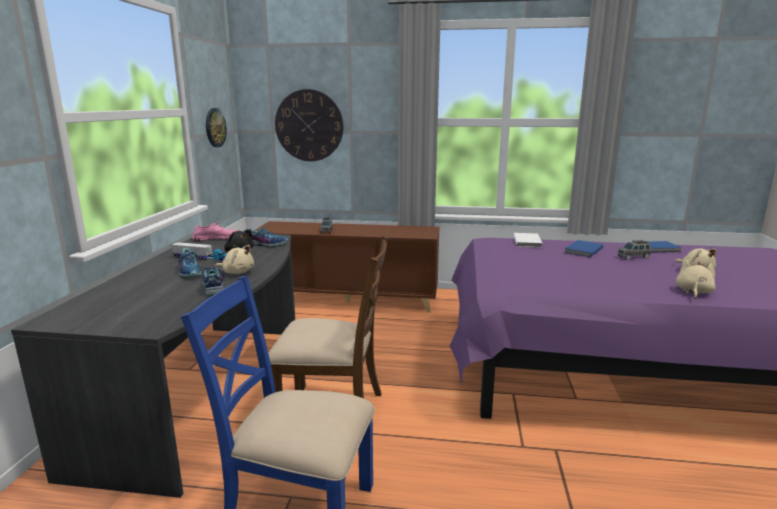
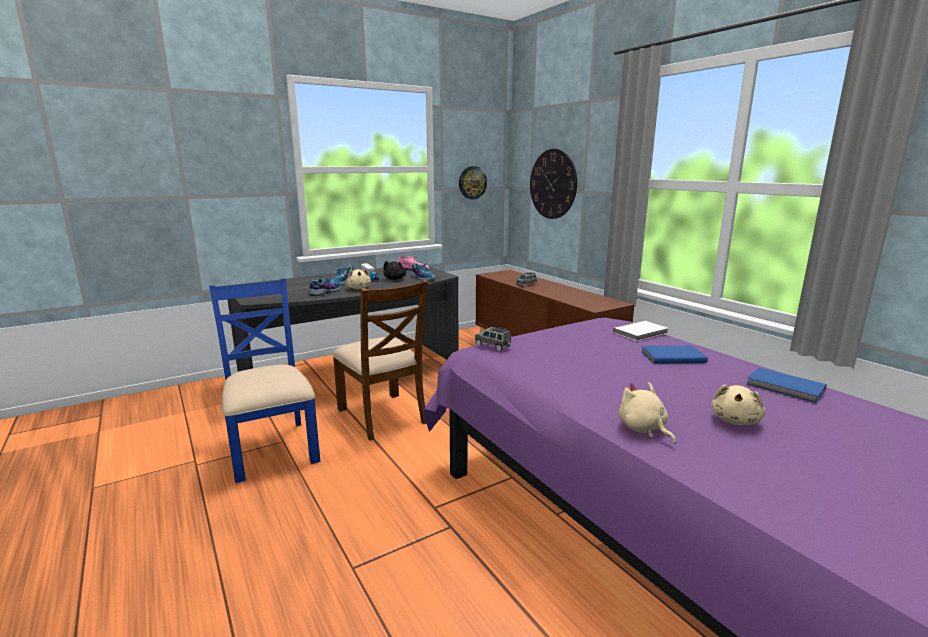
camera: 50 degrees right, 0 degrees up
grey toy car [617,240,651,260] -> grey toy car moved to [475,327,511,351]
beige plush toy [676,260,715,299] -> beige plush toy turned 105 degrees counterclockwise [619,382,676,444]

